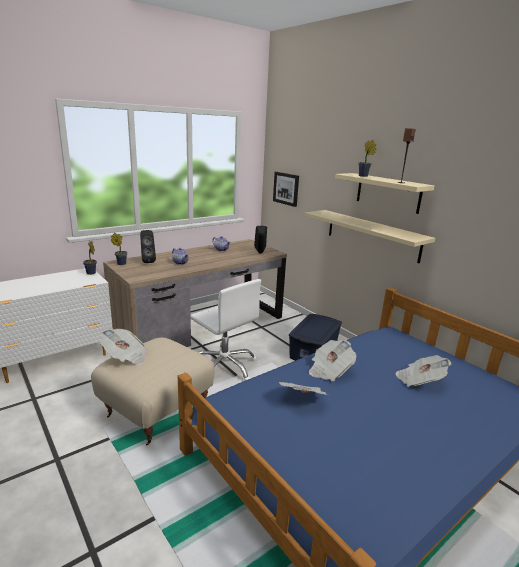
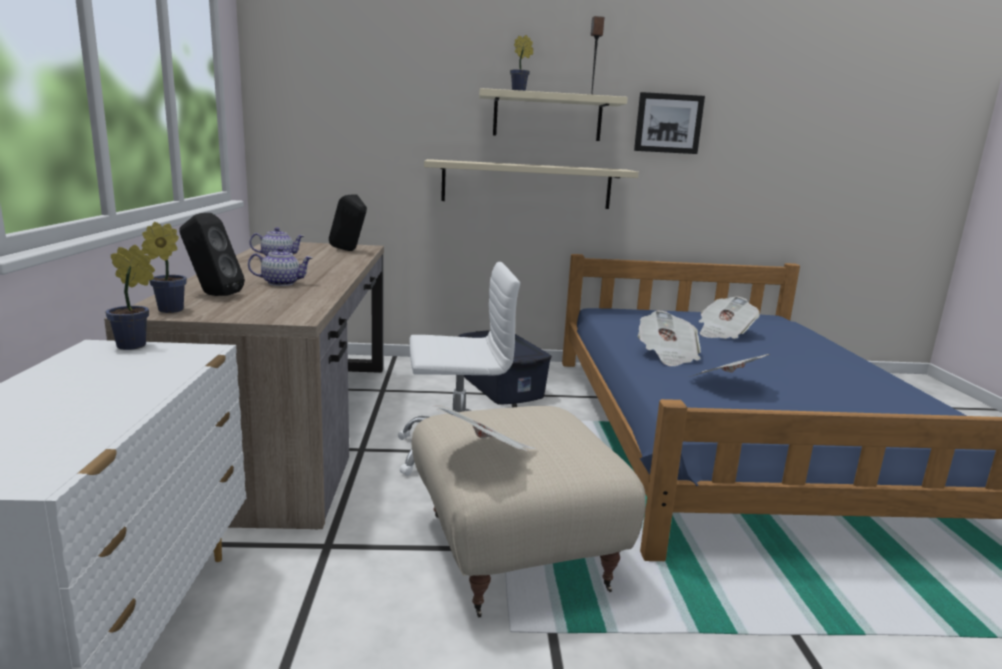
camera: 55 degrees left, 5 degrees down
picture [273,172,299,207] -> picture moved to [634,92,705,154]

